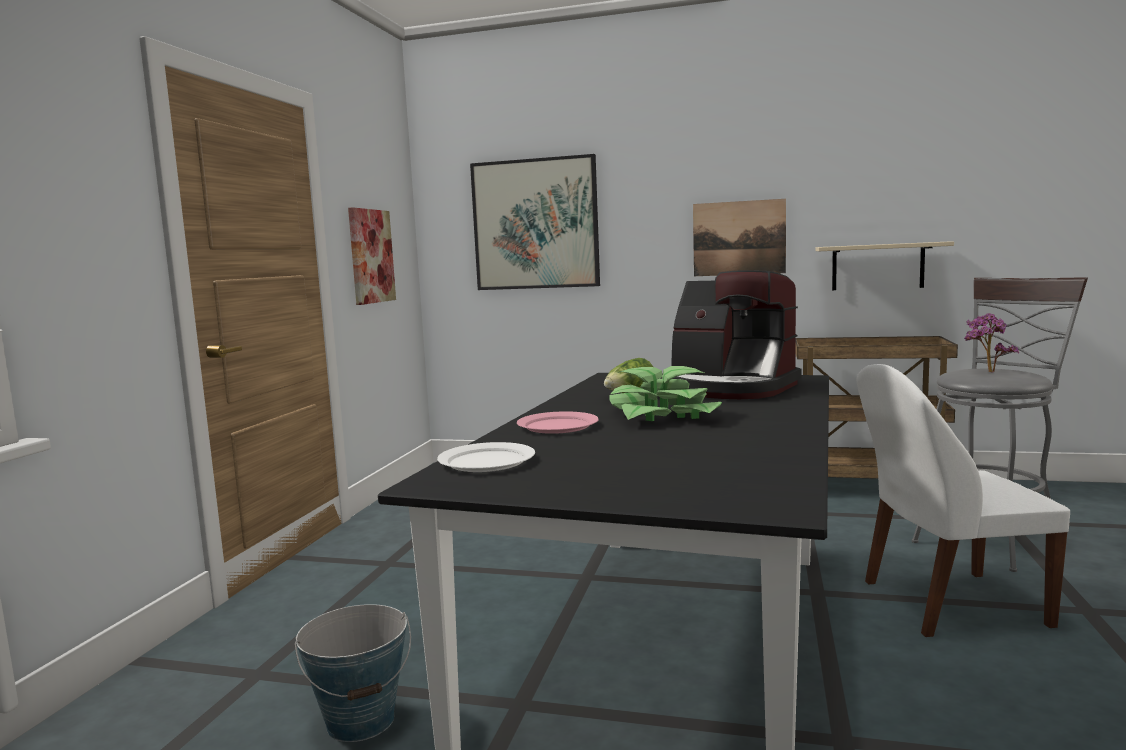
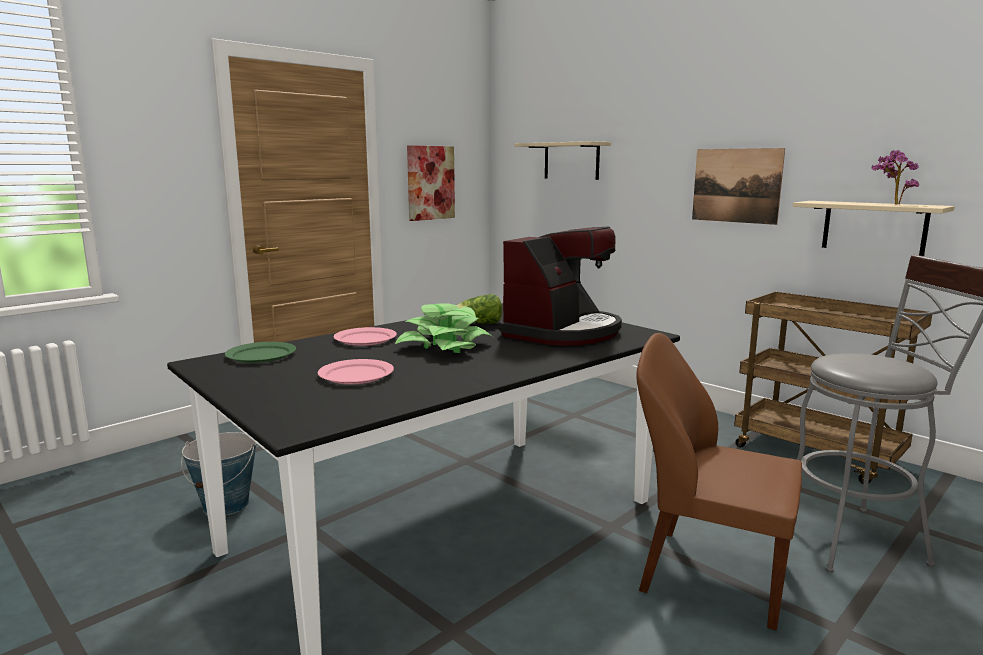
camera: 30 degrees right, 5 degrees up
white plate [437,442,535,472] -> green plate [225,342,296,363]
picture [470,154,600,290] -> beige shelf [515,141,611,180]
coffee machine [672,270,801,399] -> coffee machine turned 120 degrees counterclockwise [499,227,622,346]
white chair [857,364,1070,637] -> brown chair [636,333,802,631]
potted plant [964,313,1019,372] -> potted plant moved to [871,150,919,205]
none -> pink plate [318,359,394,384]

